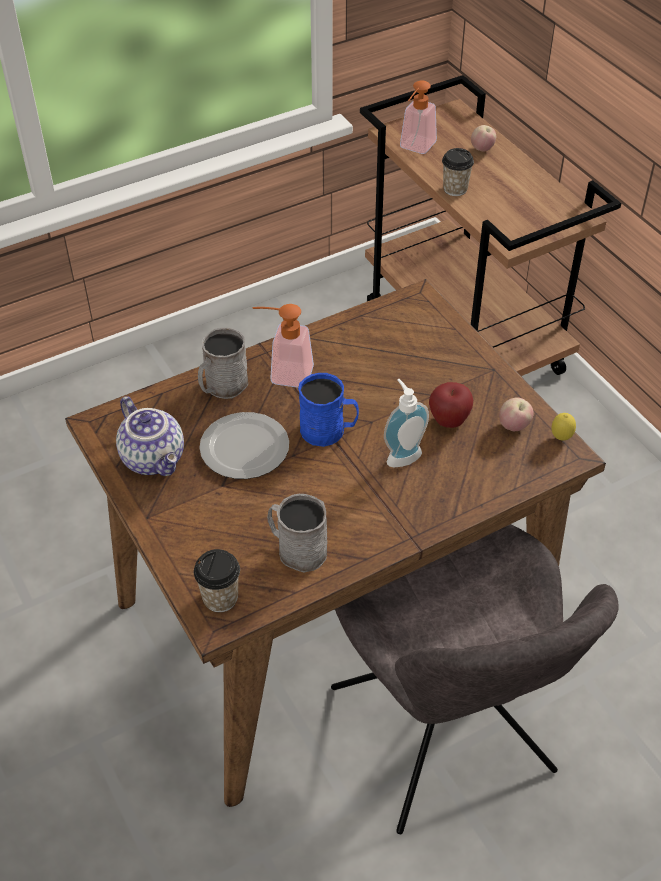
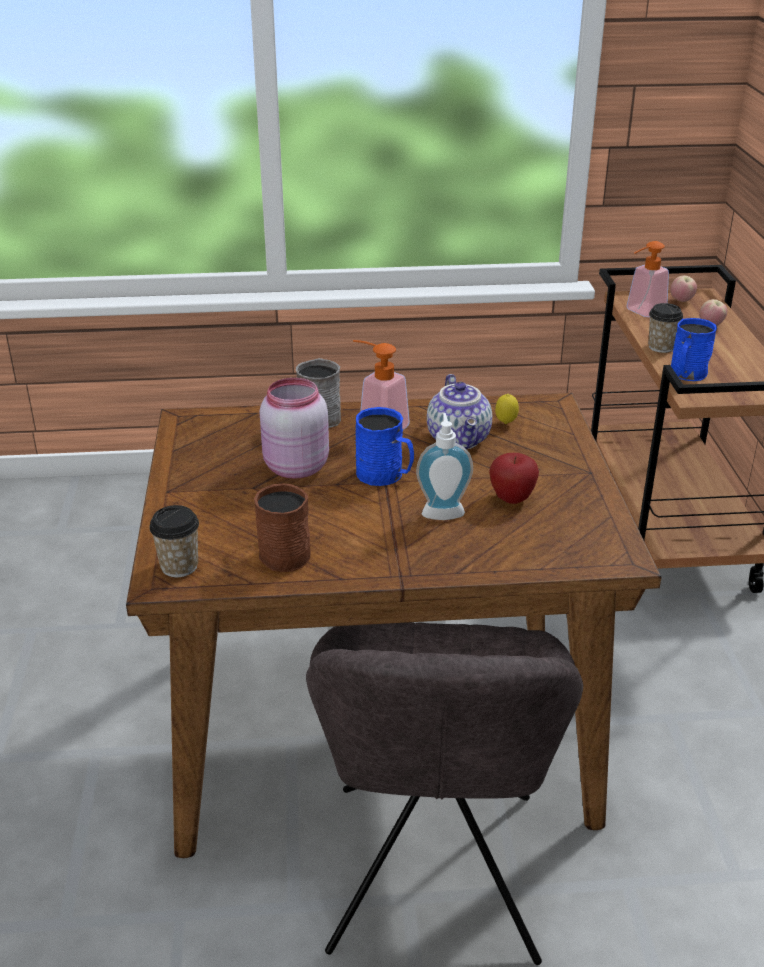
camera: 25 degrees right, 15 degrees down
teapot [116,396,184,476] -> teapot moved to [427,374,492,449]
plate [199,412,289,479] -> pink jar [260,378,329,479]
grey mug [267,494,327,573] -> brown mug [254,484,311,572]
apple [499,397,534,431] -> apple moved to [670,275,697,302]
lemon [551,413,576,440] -> lemon moved to [495,394,519,424]
none -> blue mug [671,318,717,381]

